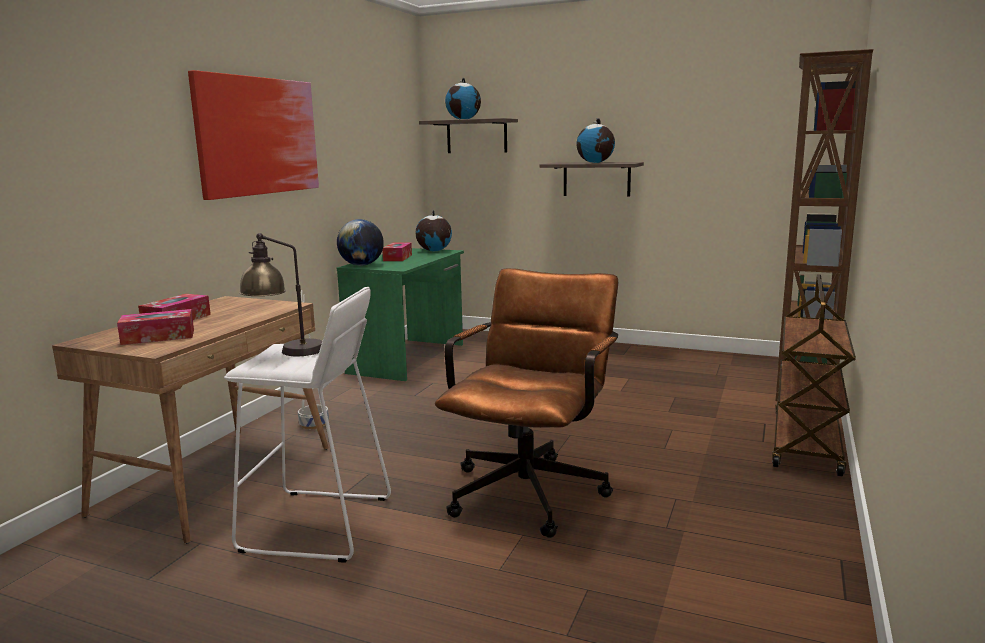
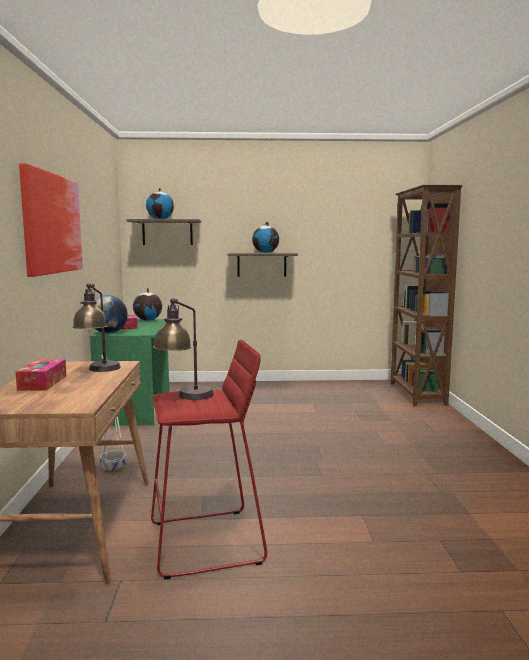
camera: 25 degrees left, 5 degrees down
tissue box [117,309,194,345] -> none
white stool [224,287,391,563] -> red stool [151,340,267,579]
brown office chair [435,268,618,538] -> none
brown cart [772,275,856,476] -> none
none -> table lamp [73,283,121,372]

